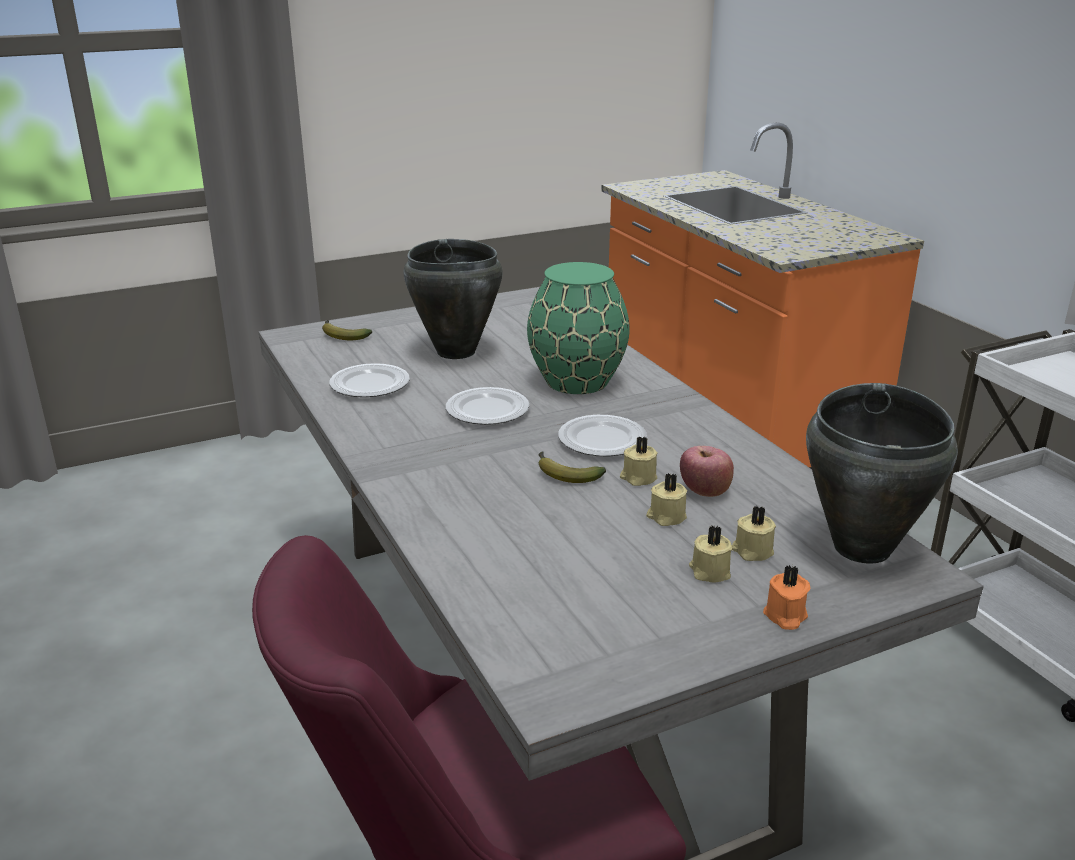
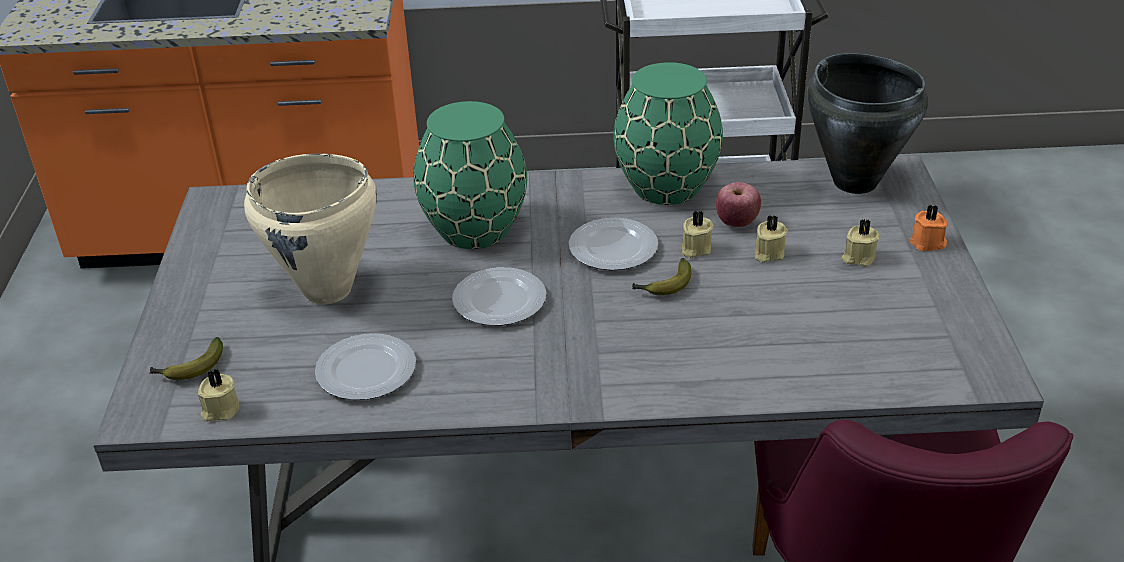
camera: 65 degrees left, 10 degrees up
black cooking pot [403,239,503,359] -> beige cooking pot [244,153,377,304]
beige candle [732,505,776,561] -> beige candle moved to [198,369,239,422]
none -> green vase [613,62,723,205]

